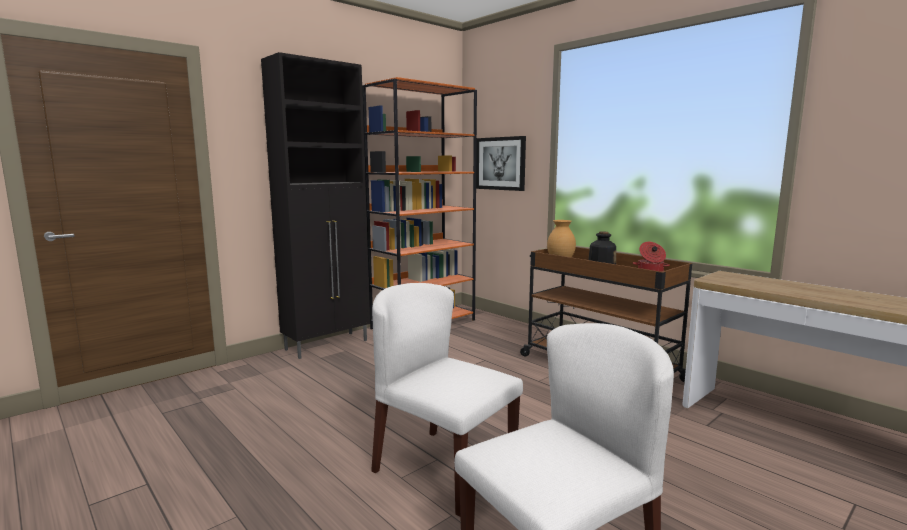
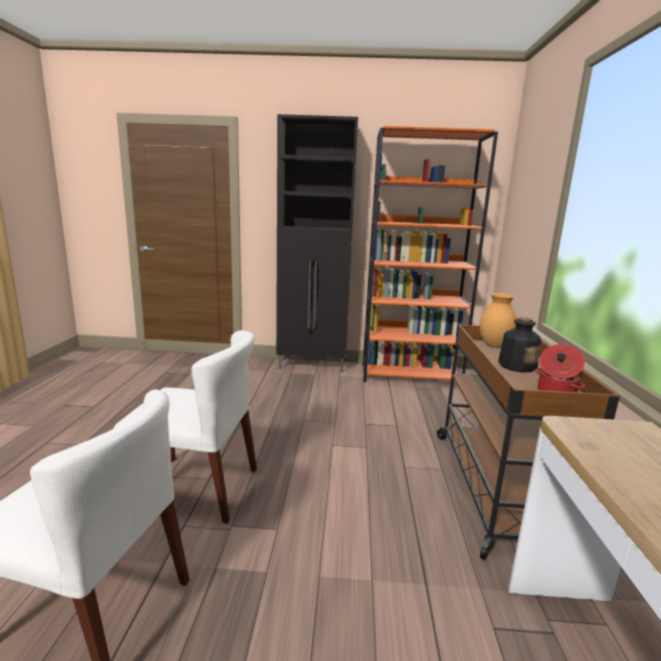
camera: 45 degrees right, 5 degrees up
white chair [371,283,523,516] -> white chair turned 105 degrees clockwise [113,330,257,524]
picture [476,136,526,191] -> none

